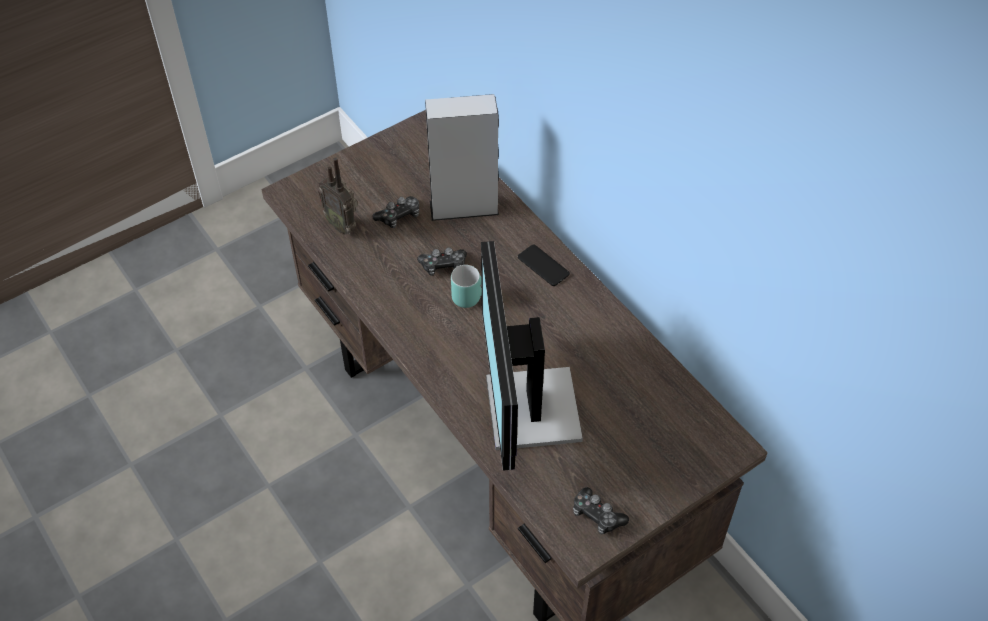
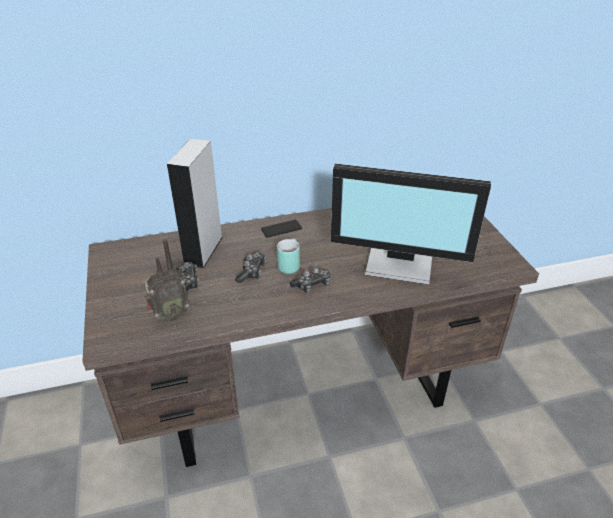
camera: 70 degrees left, 15 degrees down
game controller [573,487,629,534] -> game controller moved to [290,267,330,293]

